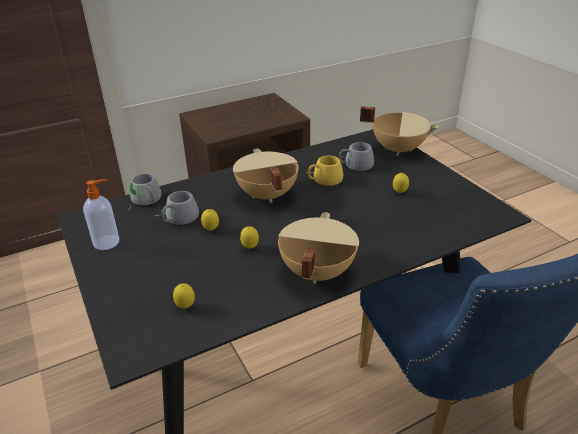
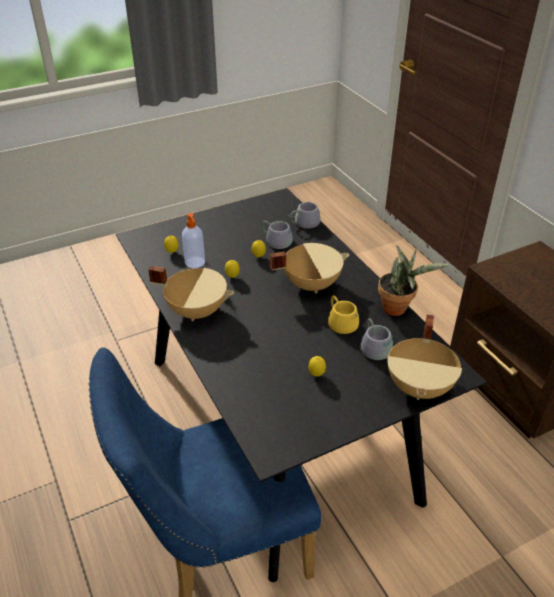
camera: 90 degrees right, 5 degrees up
soap dispenser [83,179,119,250] -> soap dispenser moved to [182,213,205,268]
none -> potted plant [378,246,448,316]

